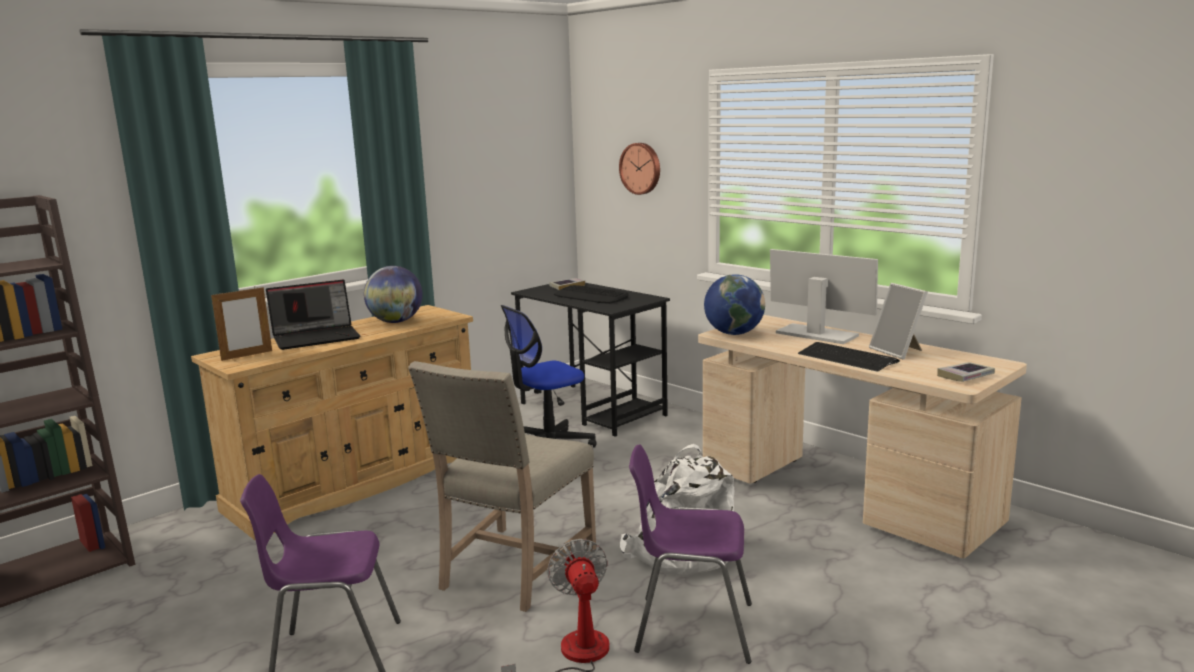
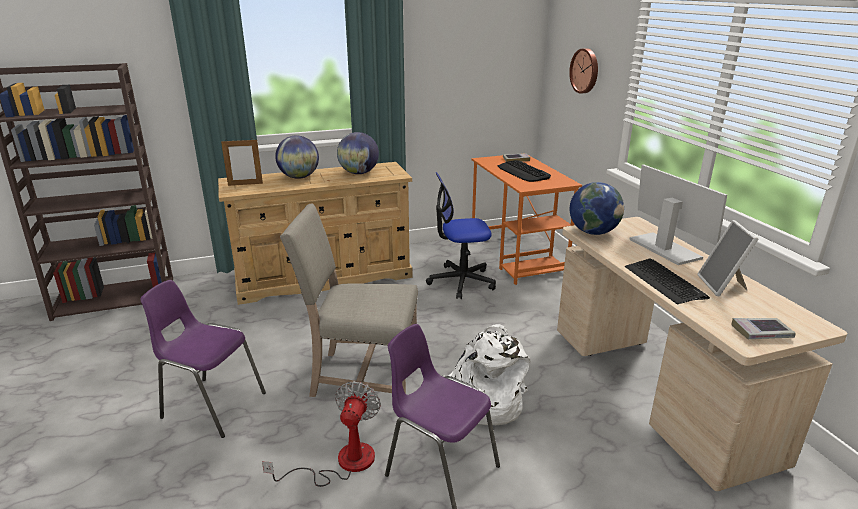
camera: 25 degrees right, 10 degrees up
laptop [266,280,360,350] -> globe [275,136,319,179]
beige chair [408,361,596,612] -> beige chair turned 45 degrees clockwise [280,204,418,397]
black desk [511,283,670,437] -> orange desk [471,153,582,285]

